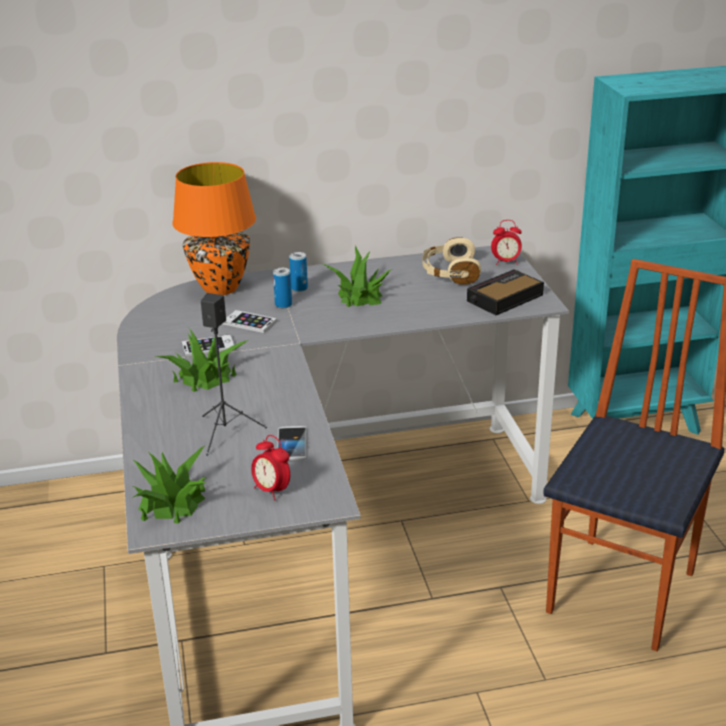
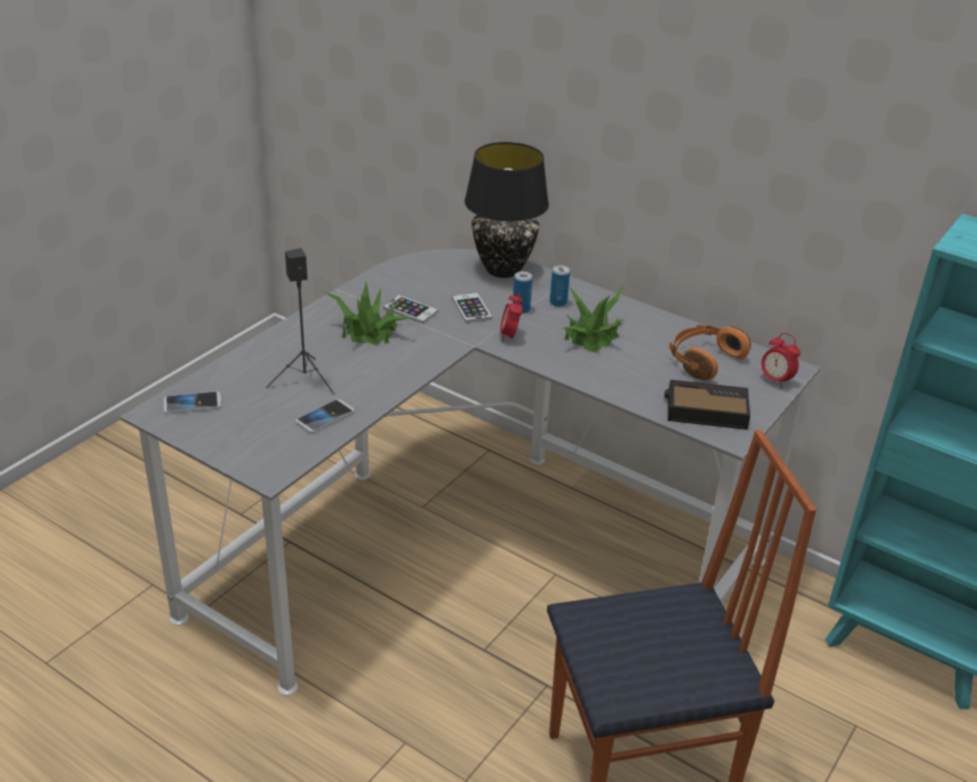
camera: 45 degrees right, 5 degrees up
potted plant [132,446,206,524] -> phone [163,391,221,413]
orange table lamp [172,162,256,295] -> black table lamp [464,142,549,278]
alarm clock [251,435,290,500] -> alarm clock moved to [500,292,523,342]
beige headphones [422,237,481,285] -> orange headphones [669,325,751,380]

